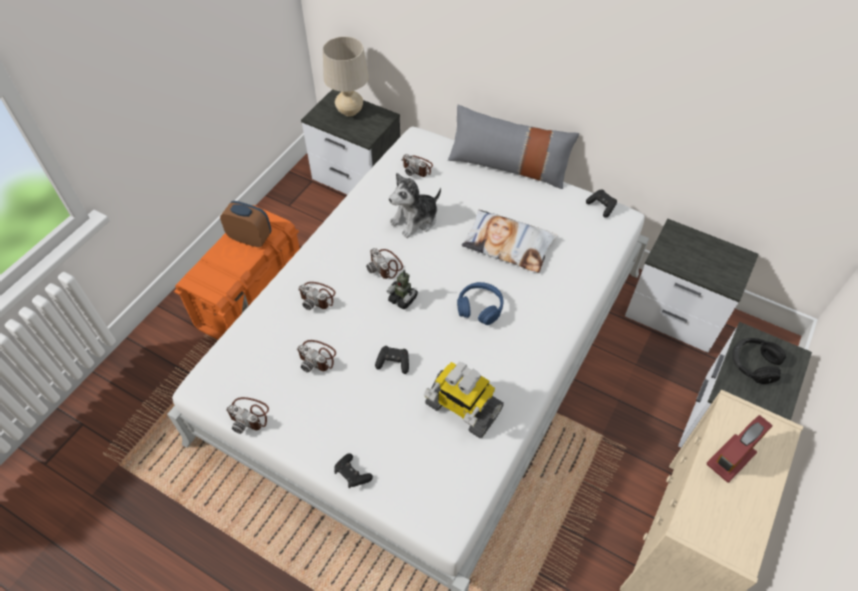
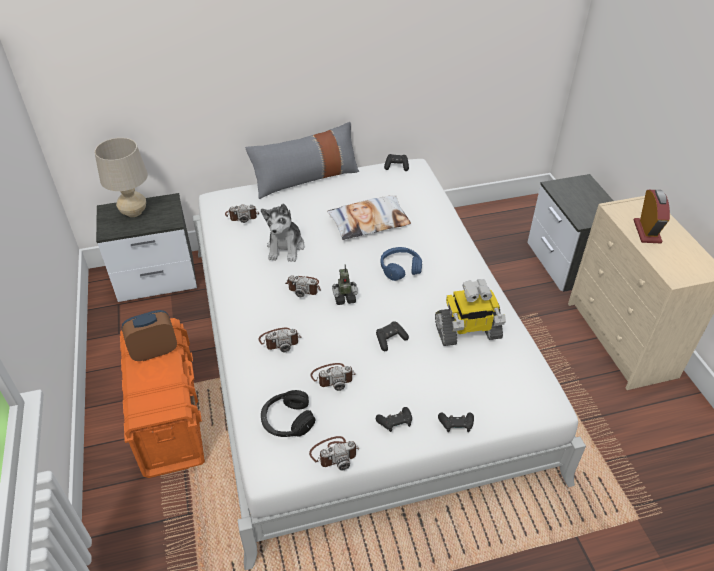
camera: 45 degrees left, 10 degrees down
nightstand [625,219,759,353] -> none
black headphones [732,338,786,384] -> black headphones moved to [261,390,315,437]
none -> black game controller [376,407,412,432]

